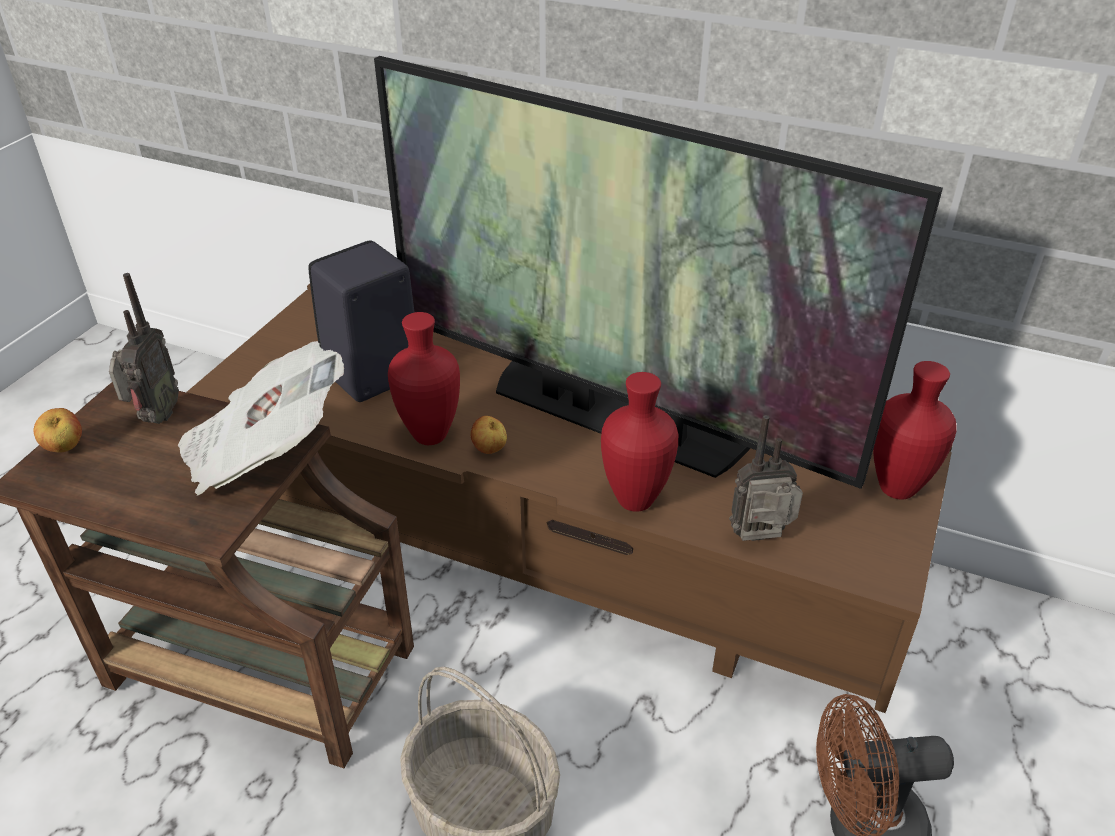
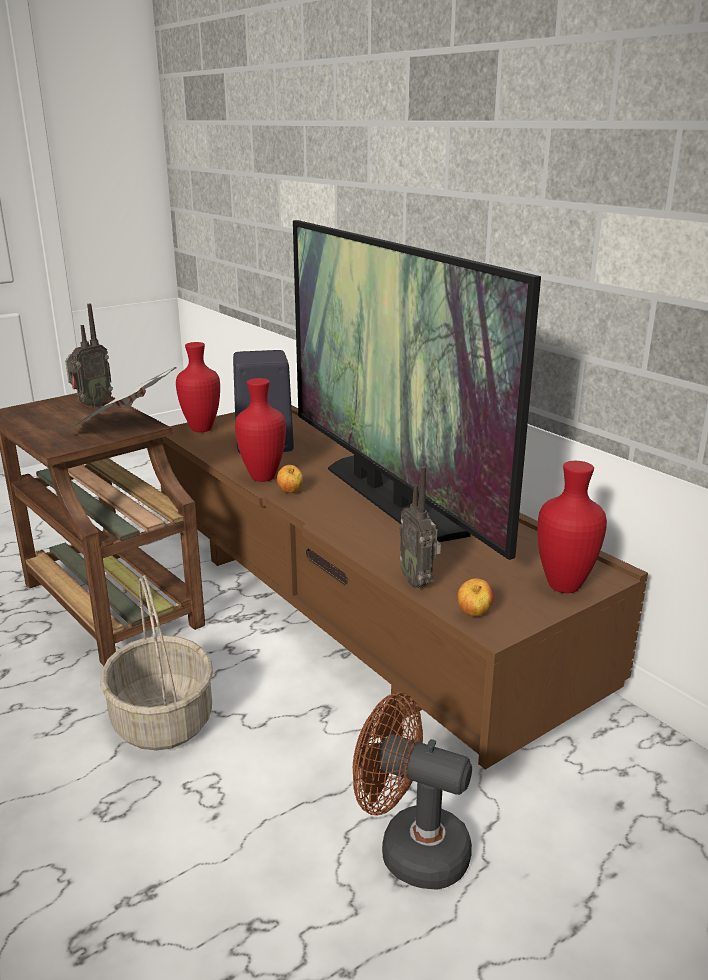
camera: 30 degrees right, 15 degrees down
apple [34,408,82,453] -> apple moved to [457,578,494,616]
red vase [601,372,678,512] -> red vase moved to [176,342,220,432]
radio [729,415,803,541] -> radio turned 135 degrees counterclockwise [400,466,441,588]

